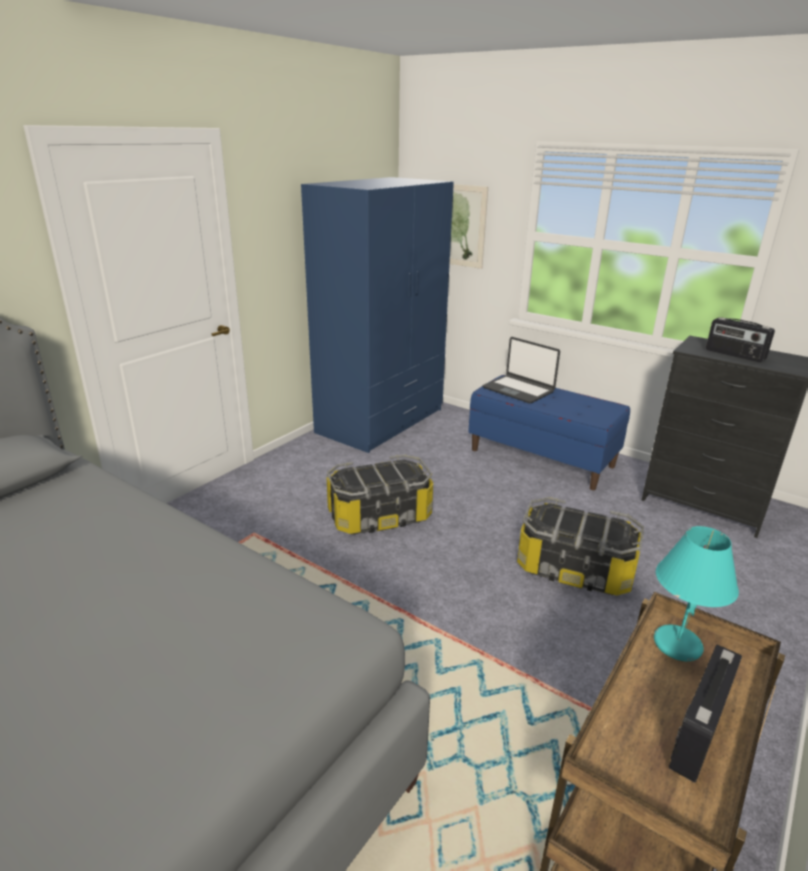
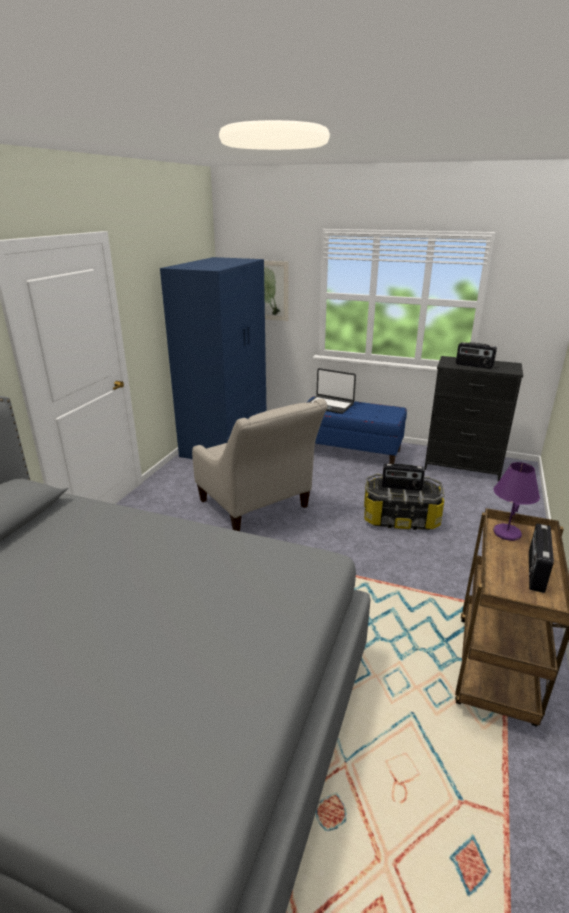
camera: 15 degrees left, 0 degrees up
storage box [326,454,433,534] -> beige armchair [192,399,328,531]
turquoise table lamp [654,526,739,661] -> purple table lamp [493,462,540,541]
none -> radio [382,463,425,491]

